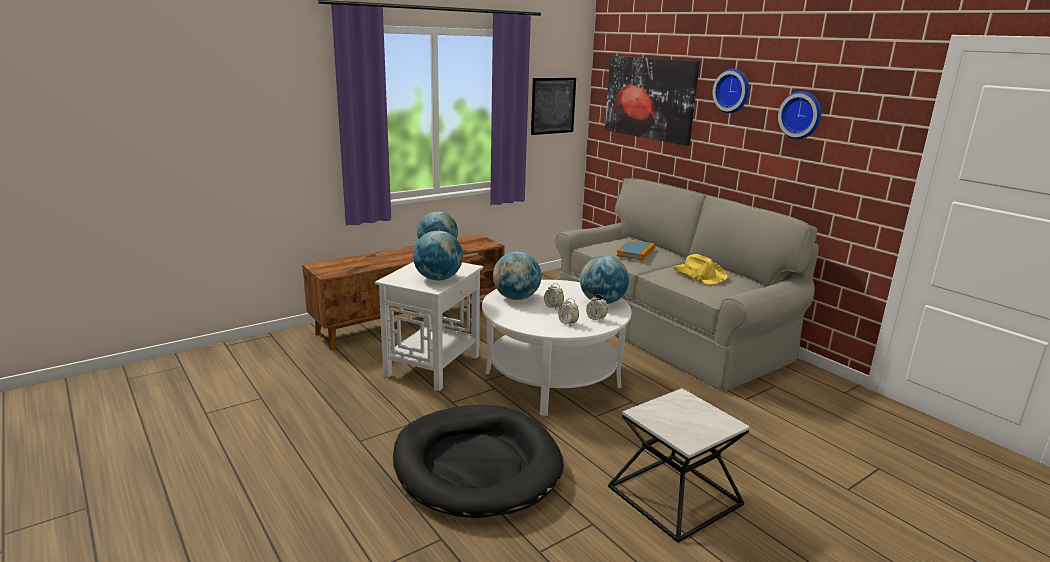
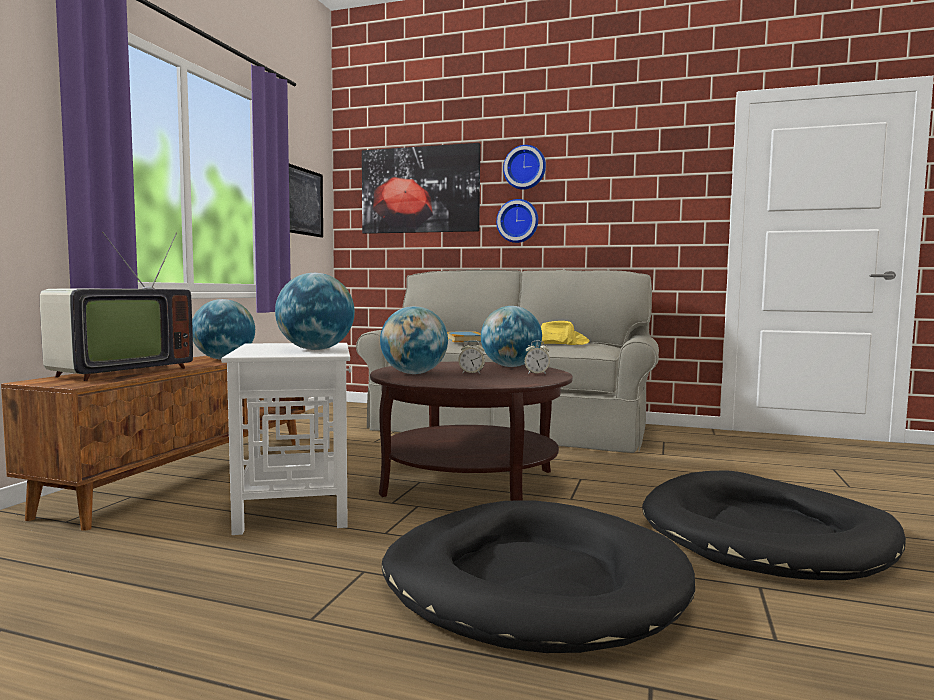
camera: 35 degrees left, 15 degrees down
white coffee table [482,280,632,416] -> brown coffee table [370,362,573,501]
alarm clock [558,298,579,325] -> none
side table [608,388,750,543] -> black dog bed [642,470,906,580]
wall clock [778,91,821,139] -> wall clock moved to [496,199,538,243]
none -> television [40,232,193,381]

